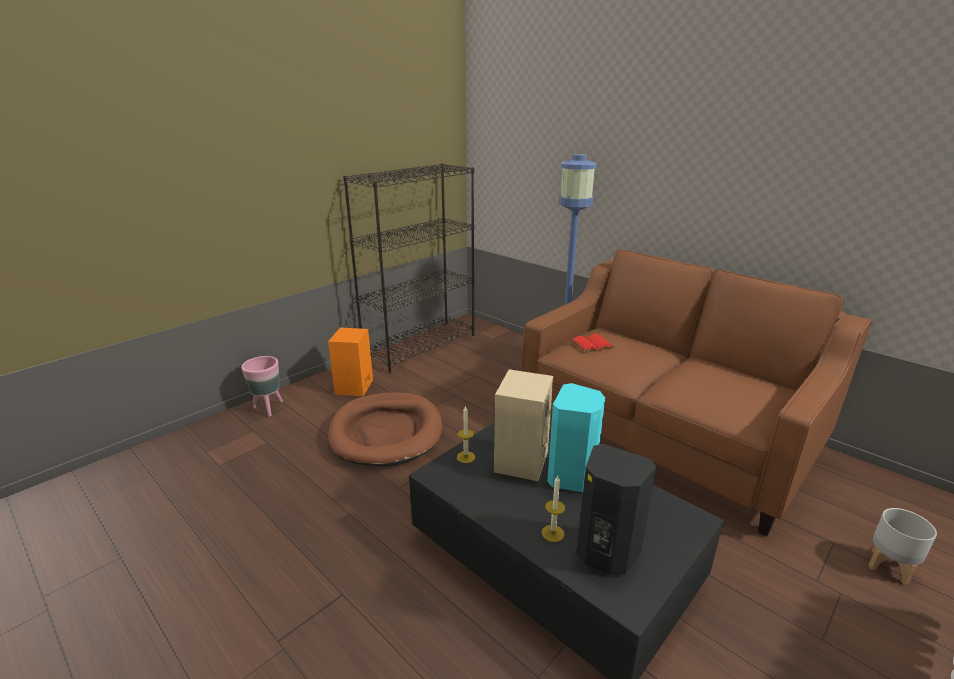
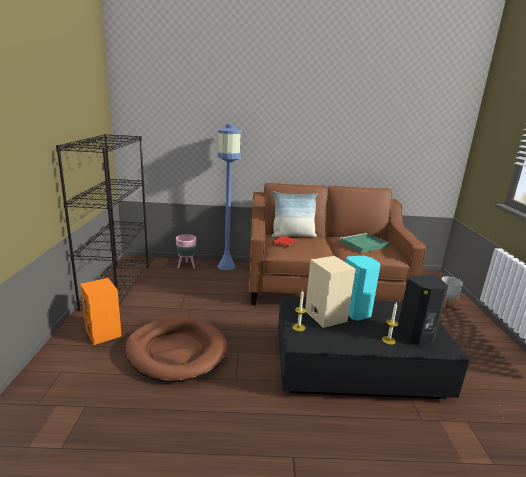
camera: 45 degrees left, 5 degrees down
pink planter [241,356,283,417] -> pink planter moved to [176,234,197,269]
none -> pillow [272,191,317,237]
none -> green tray [340,233,389,253]

